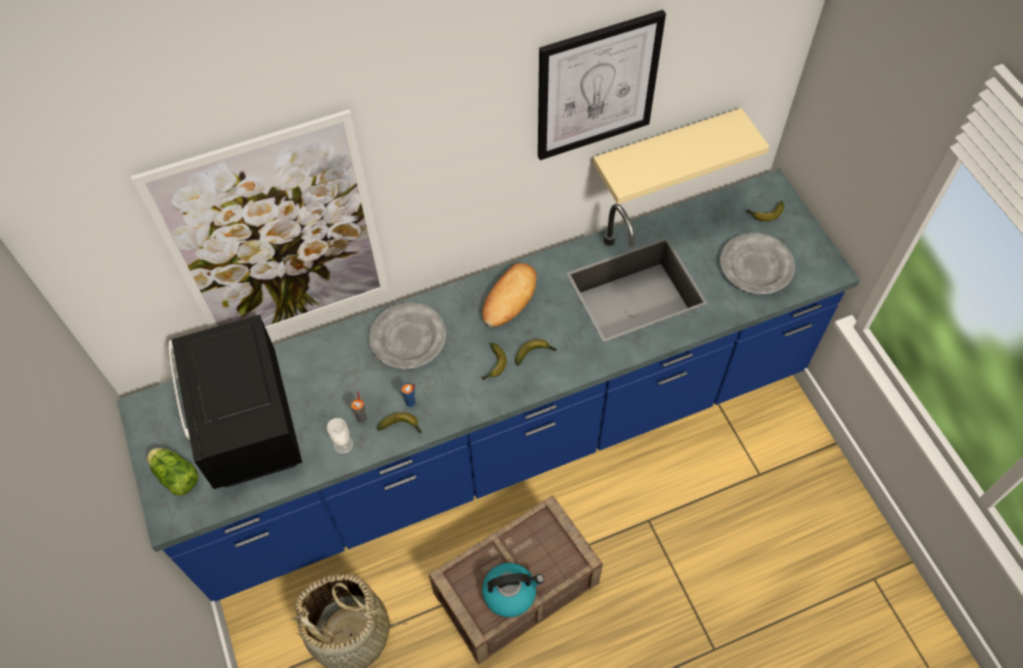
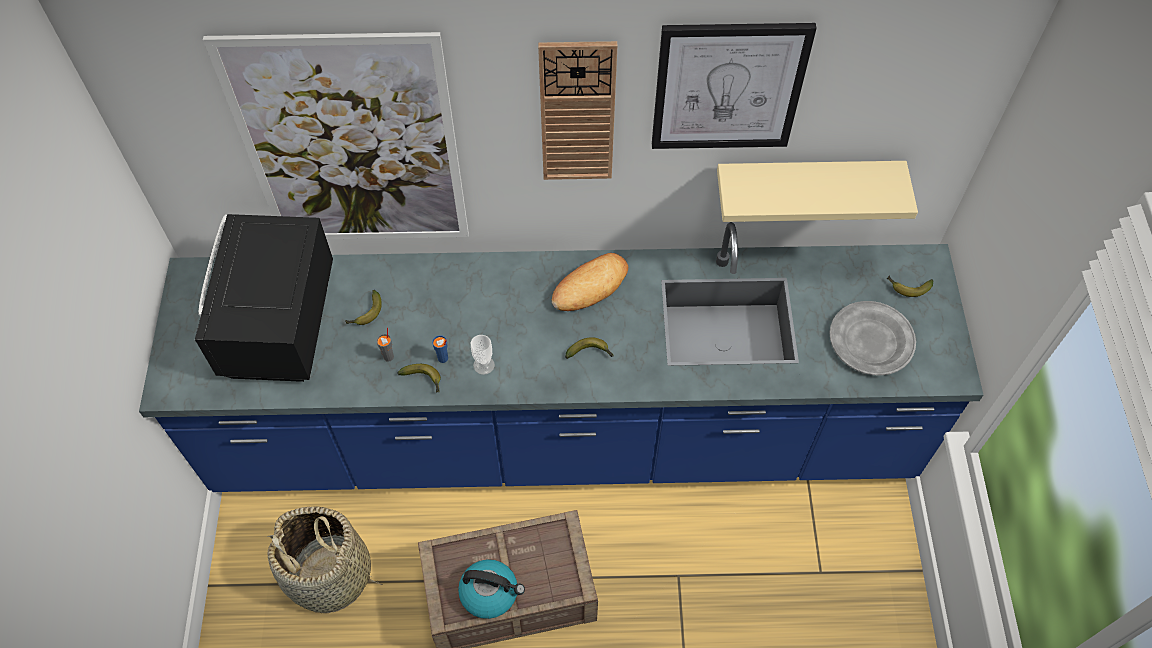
camera: 20 degrees right, 0 degrees up
lettuce [147,448,199,496] -> none
cup [327,418,353,454] -> cup moved to [471,335,495,375]
grey plate [369,302,446,369] -> none
banana [482,343,507,380] -> banana moved to [346,290,382,325]
none -> wall clock [538,41,617,180]

